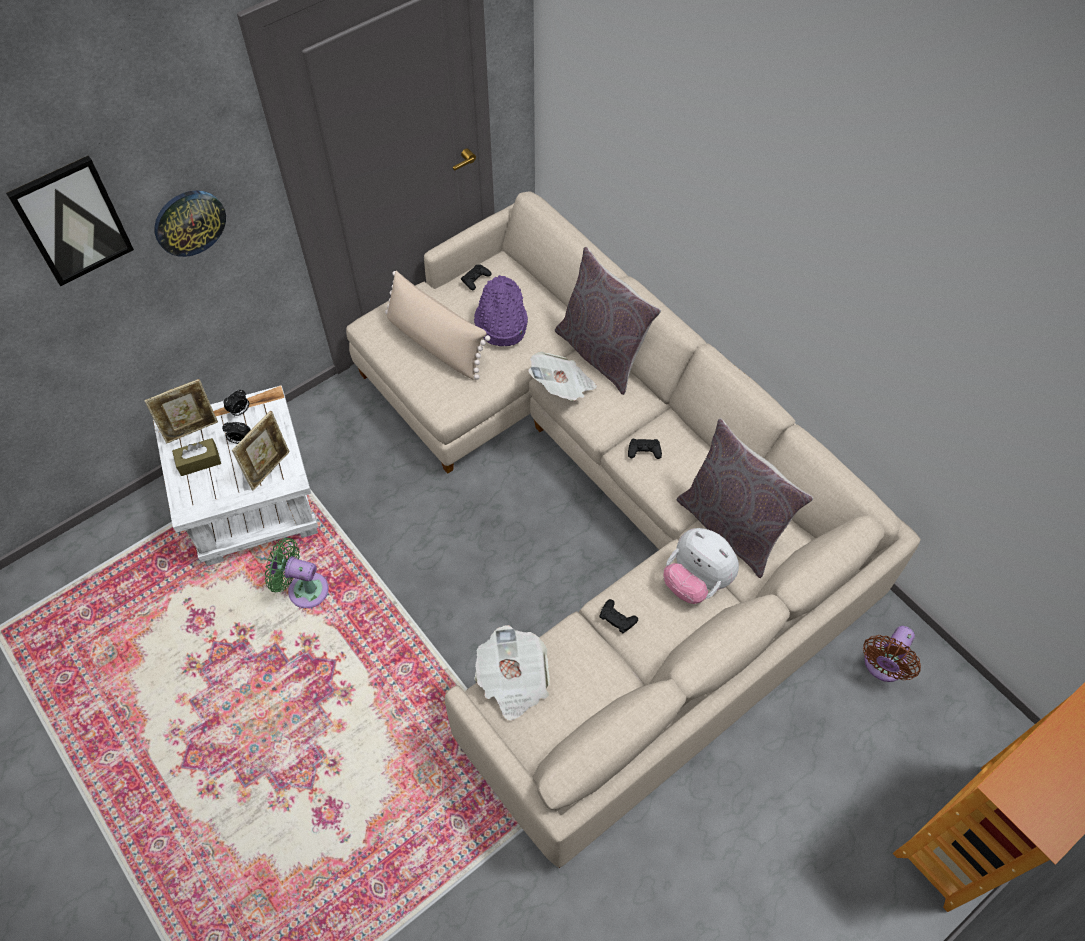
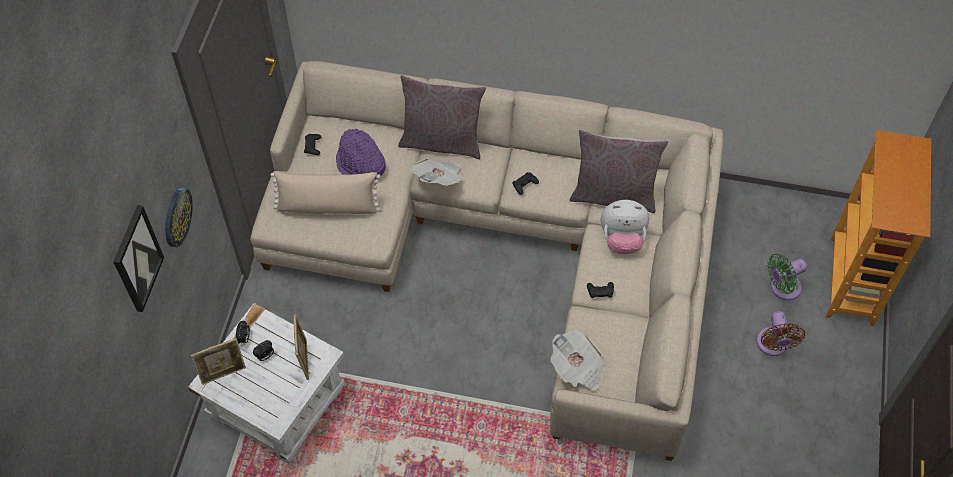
camera: 40 degrees left, 0 degrees up
picture frame [144,379,218,444] -> picture frame turned 45 degrees clockwise [191,338,246,385]
brown tissue box [172,438,221,476] -> none
green fan [265,538,329,608] -> green fan moved to [767,253,807,300]
brown fan [863,626,921,682] -> brown fan moved to [756,311,805,356]

